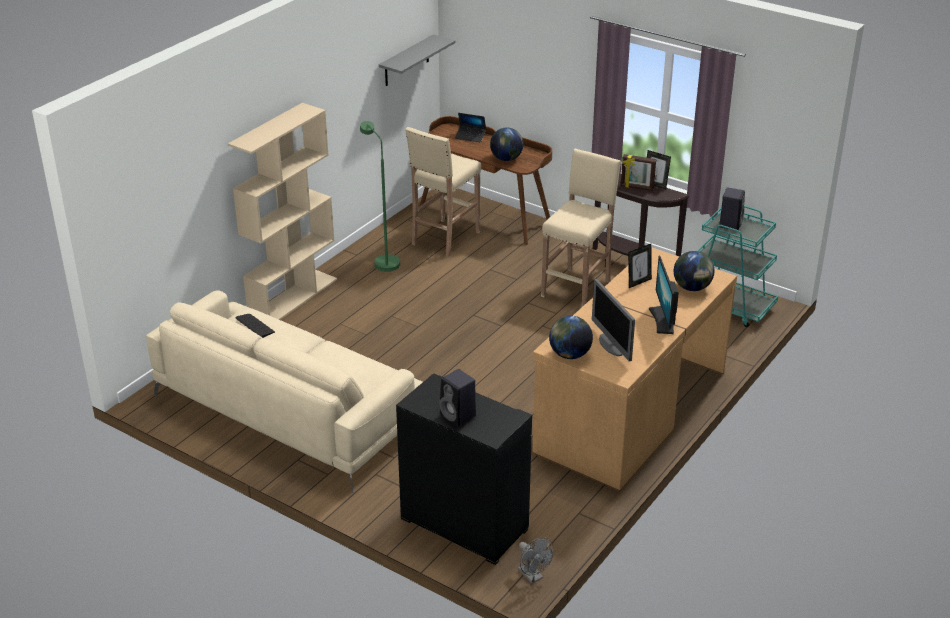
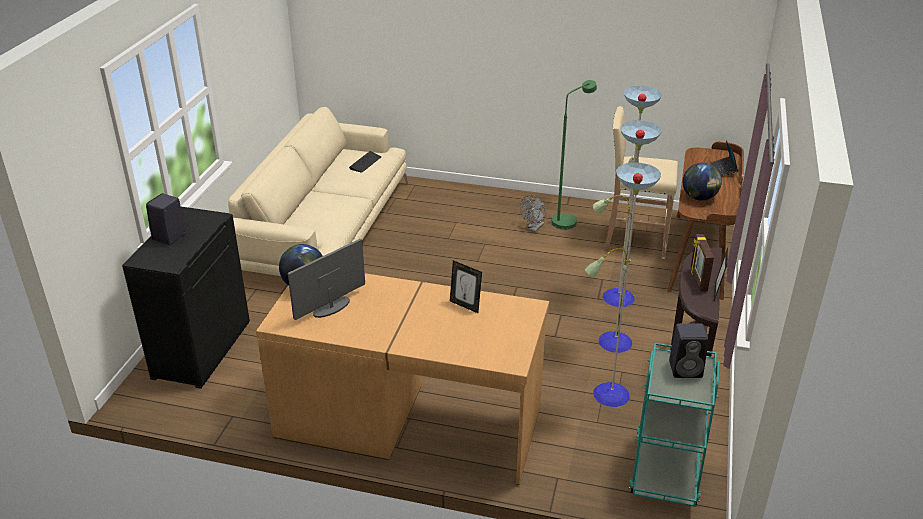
camera: 70 degrees right, 0 degrees up
beige bookcase [228,103,337,320] -> none
grey shelf [379,34,455,86] -> none
grey fan [518,537,554,584] -> grey fan moved to [520,195,546,232]
beige stool [541,149,621,307] -> floor lamp [585,86,662,407]
monitor [649,256,678,334] -> none
globe [674,251,714,291] -> none

